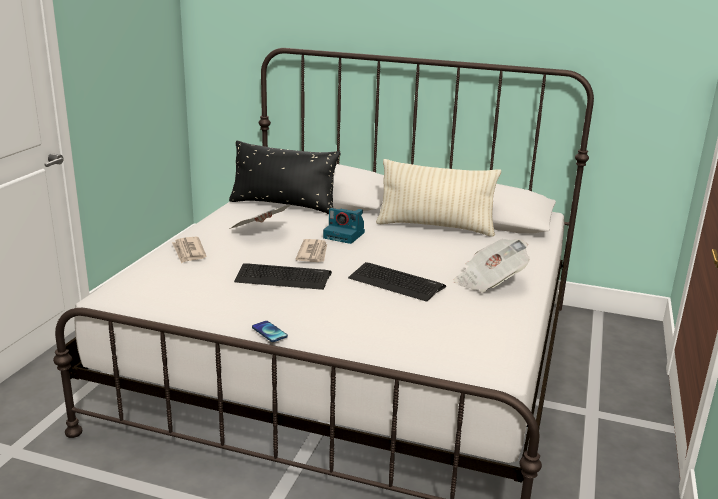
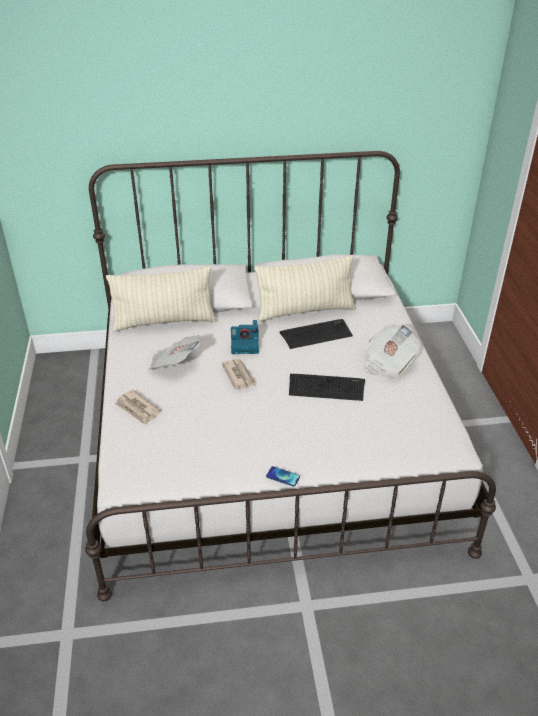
camera: 25 degrees left, 15 degrees up
black pillow [229,140,341,214] -> beige pillow [106,266,217,332]
keyboard [234,263,332,290] -> keyboard moved to [279,319,353,349]

